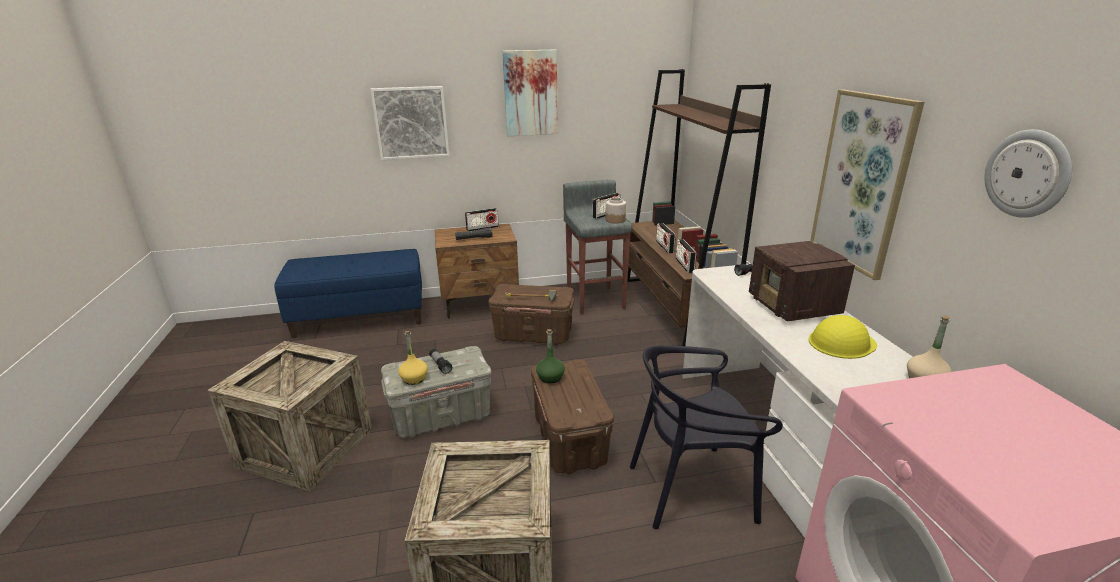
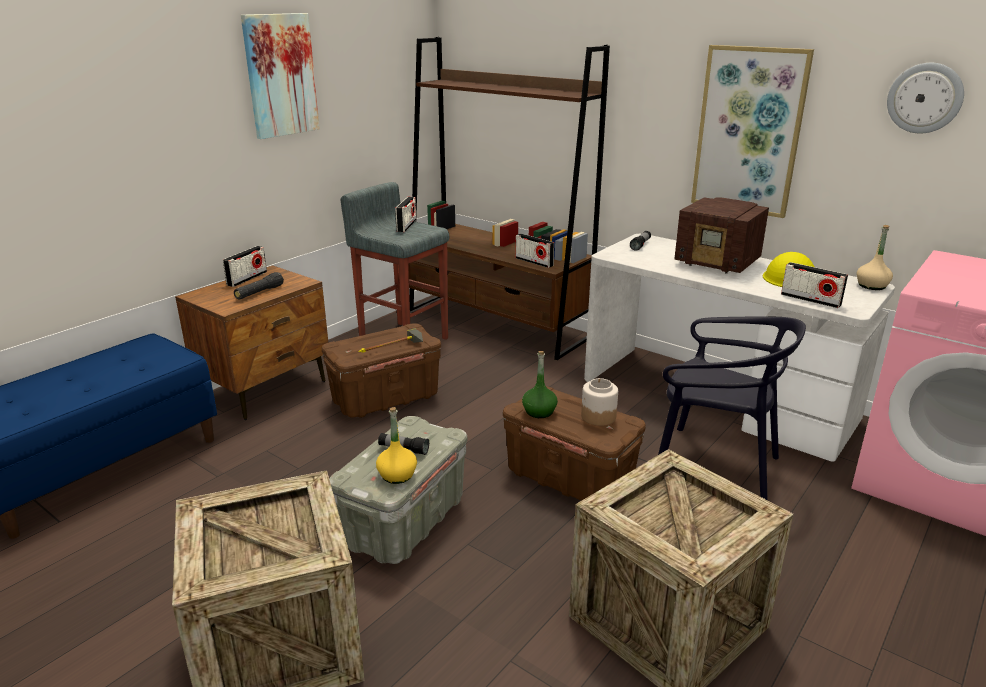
camera: 40 degrees left, 0 degrees up
picture [370,86,450,160] -> none
jar [605,197,626,223] -> jar moved to [581,378,618,426]
black chair [630,345,783,529] -> black chair turned 105 degrees counterclockwise [658,317,806,500]
radio [656,223,676,253] -> radio moved to [781,262,848,308]

